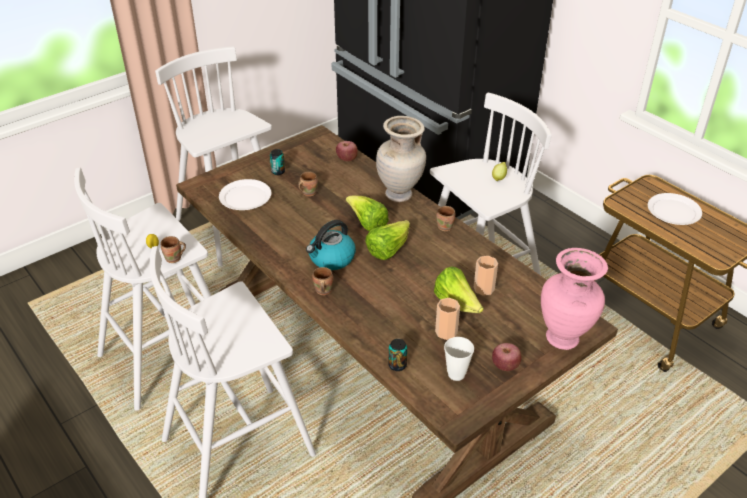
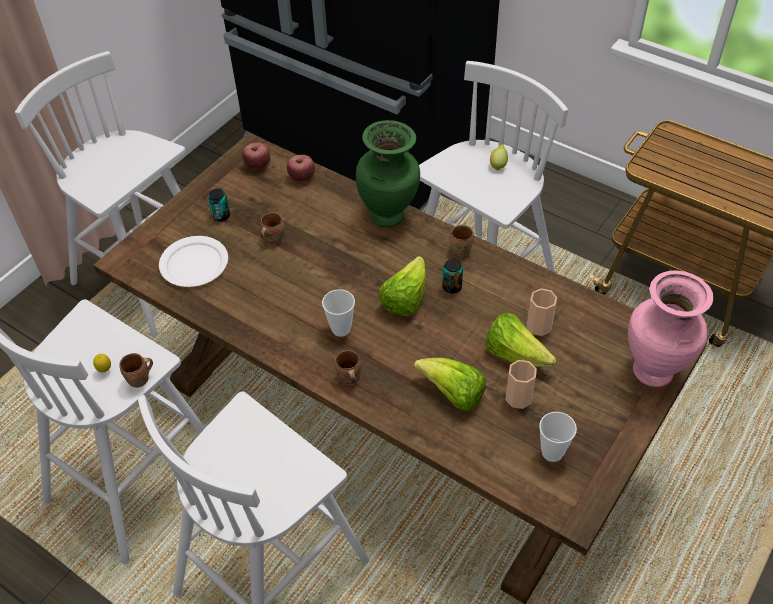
camera: 15 degrees left, 10 degrees up
kettle [306,220,356,270] -> cup [322,289,355,337]
lettuce [346,196,389,232] -> lettuce moved to [414,358,486,411]
beige vase [376,116,426,202] -> green vase [356,120,420,228]
can [389,339,407,371] -> can moved to [442,259,463,294]
apple [492,343,521,371] -> apple moved to [242,143,270,169]
white plate [648,193,702,225] -> none

